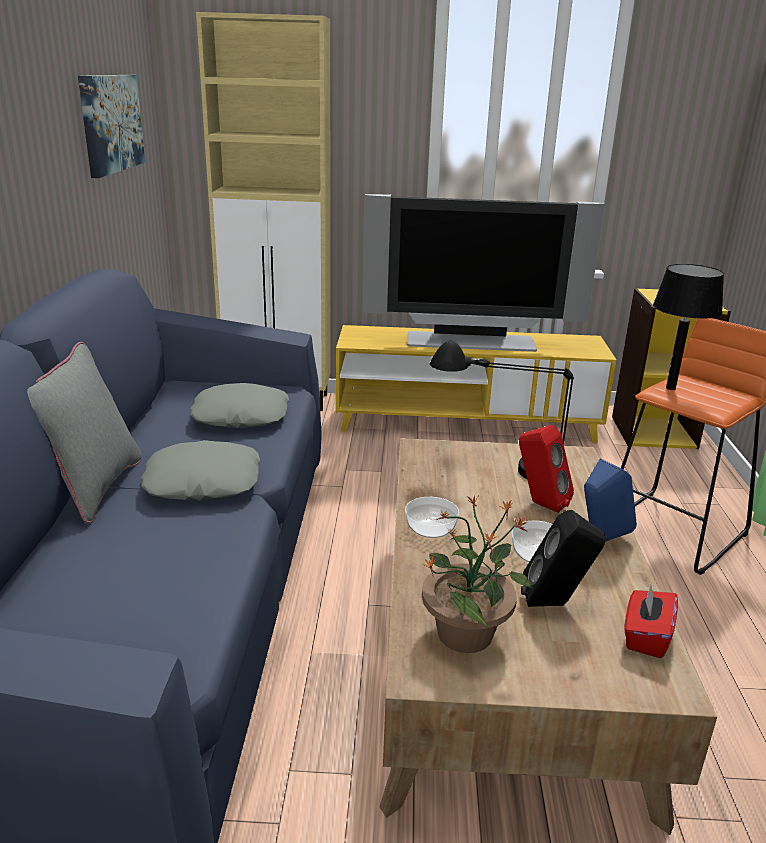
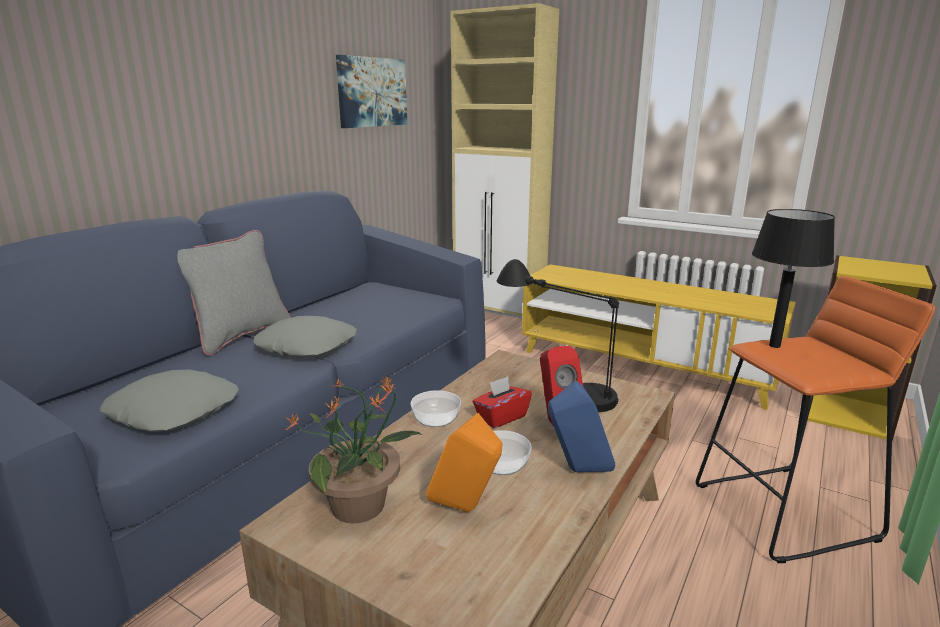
camera: 30 degrees right, 5 degrees down
grey pillow [190,383,289,428] -> grey pillow moved to [100,370,239,432]
television [363,194,605,352] -> none
black speaker [521,510,605,607] -> orange speaker [426,413,502,512]
red tissue box [625,584,678,658] -> red tissue box moved to [473,376,532,428]

